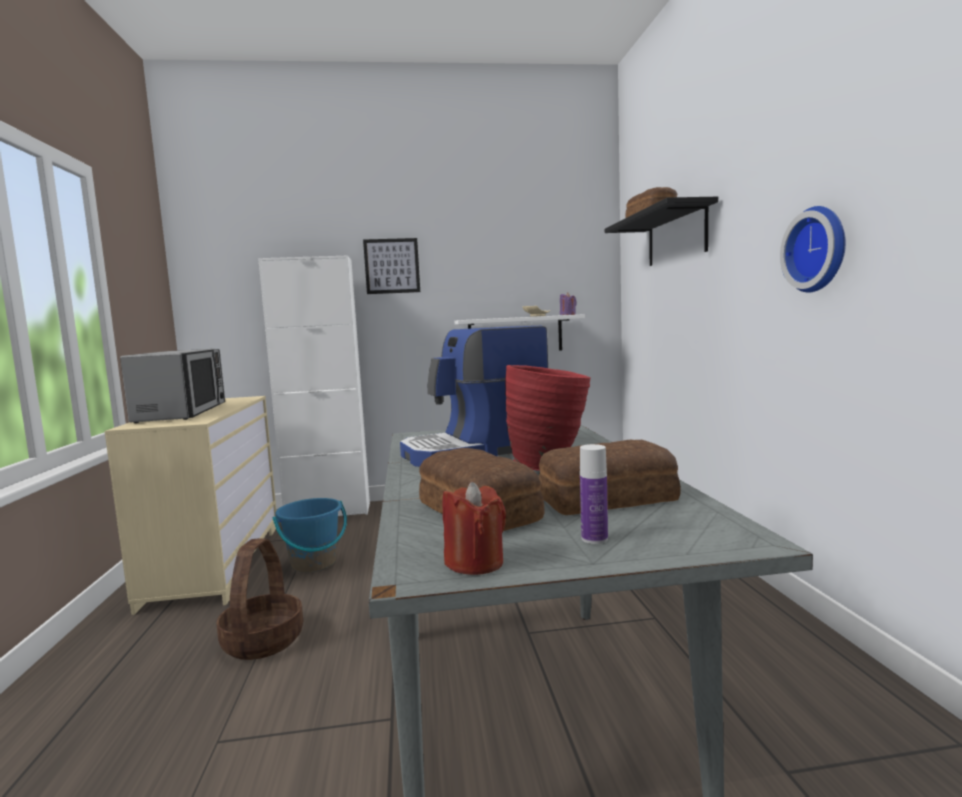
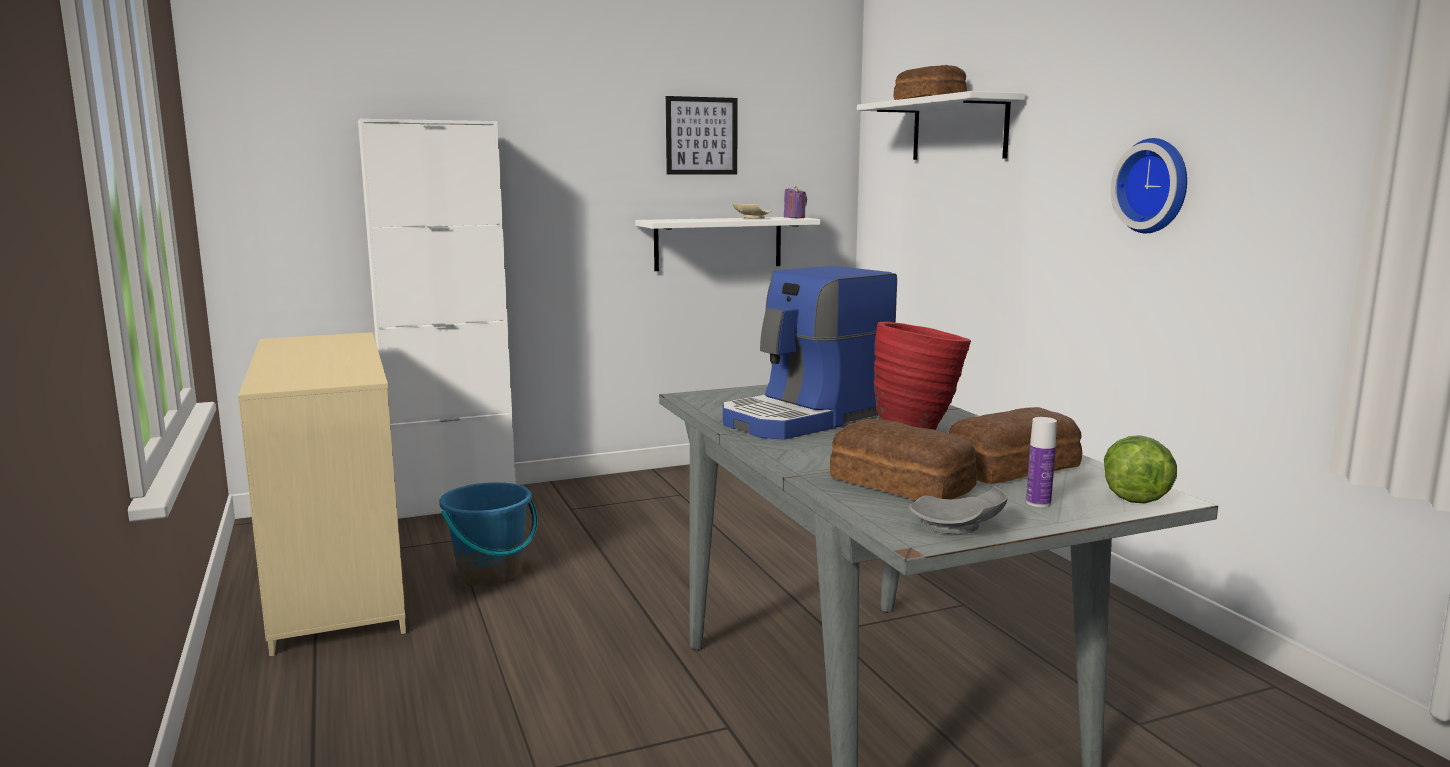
camera: 15 degrees left, 5 degrees up
microwave [120,349,225,423] -> none
basket [217,538,303,660] -> none
picture [363,238,420,294] -> picture moved to [666,96,738,175]
red candle [442,482,506,575] -> grey plate [909,486,1008,534]
black shelf [605,197,718,266] -> white shelf [857,91,1026,160]
none -> lettuce [1104,435,1177,504]

